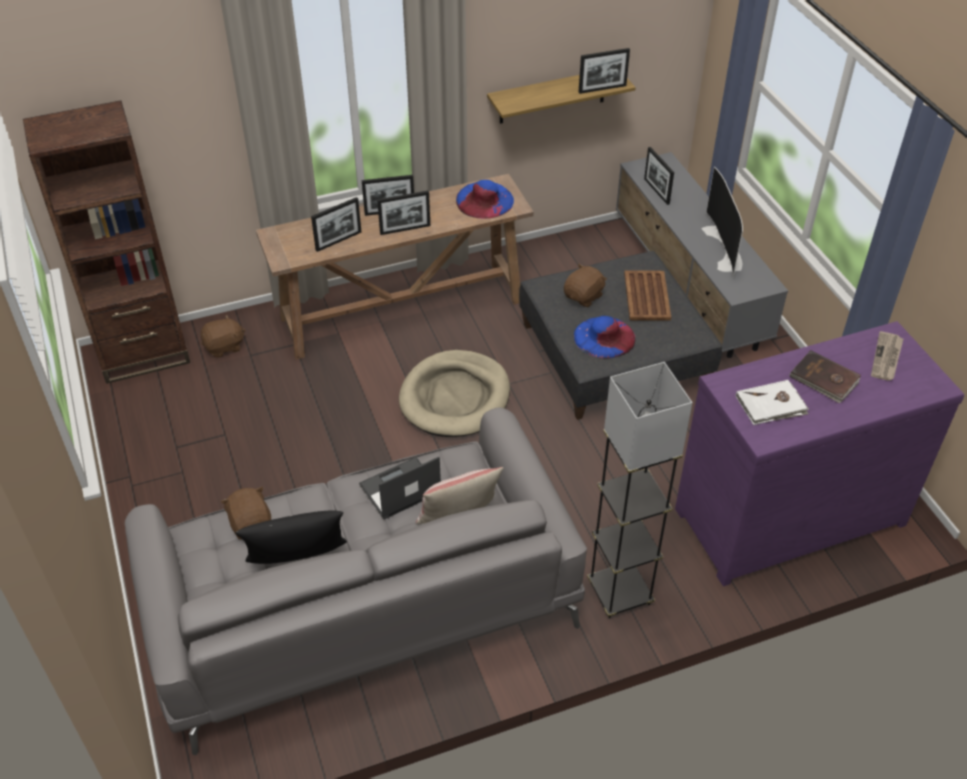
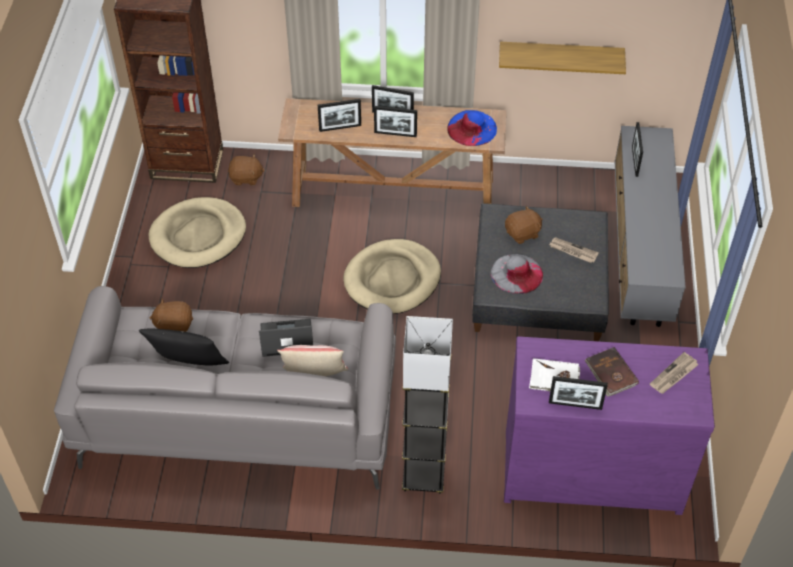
camera: 25 degrees right, 5 degrees up
brown plush toy [220,487,271,540] -> brown plush toy turned 90 degrees counterclockwise [150,299,193,332]
blue hat [574,316,635,359] -> grey hat [491,254,543,294]
picture frame [579,48,630,94] -> picture frame moved to [549,376,608,410]
brown tray [624,270,671,321] -> newspaper [549,237,599,263]
television [702,167,743,277] -> none
none -> beige dog bed [149,197,246,268]

